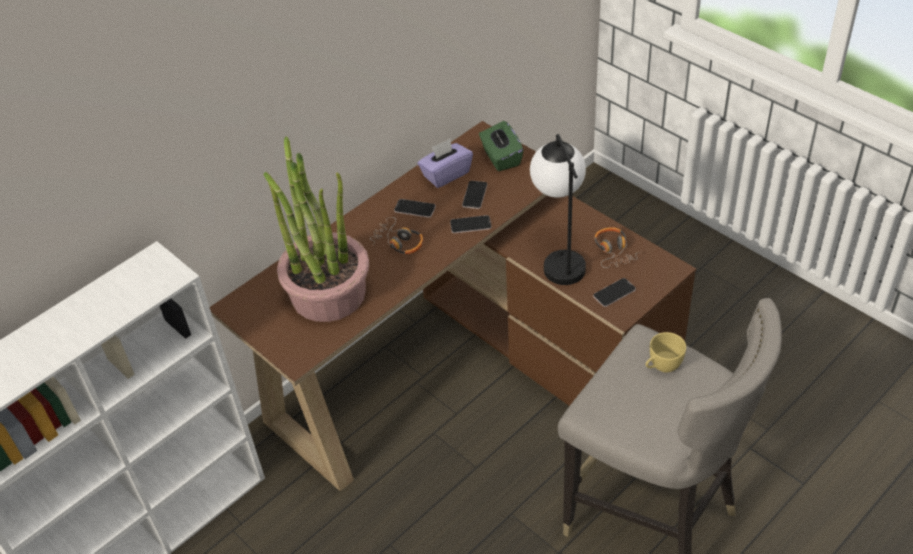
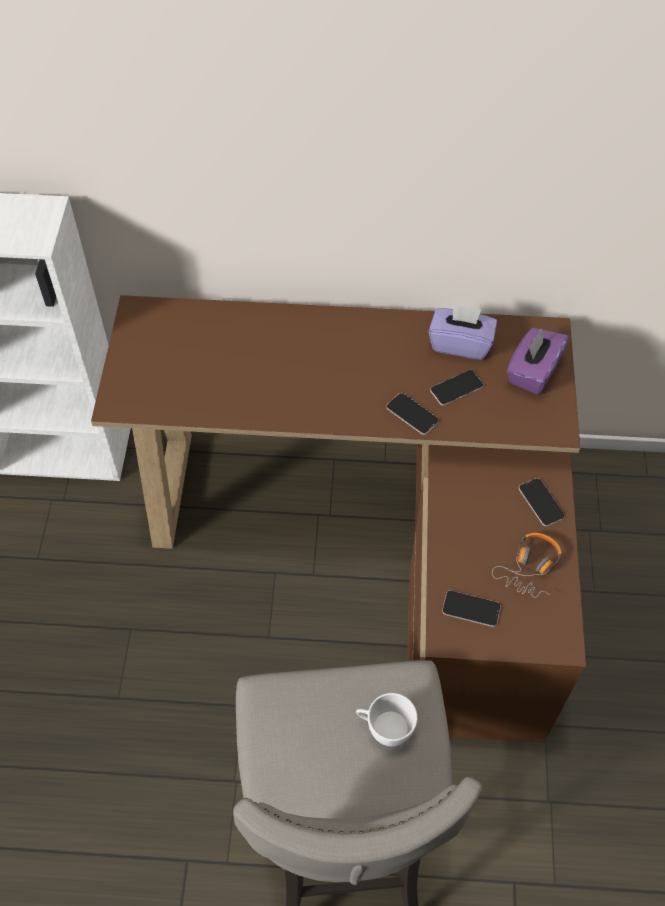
camera: 45 degrees right, 10 degrees up
potted plant [264,136,369,322] -> none
headphones [370,217,423,254] -> none
phone [394,199,436,218] -> phone moved to [519,478,565,526]
green tissue box [479,121,524,171] -> purple tissue box [507,328,569,395]
table lamp [530,134,586,285] -> none
yellow cup [646,332,686,373] -> white cup [356,693,417,746]

